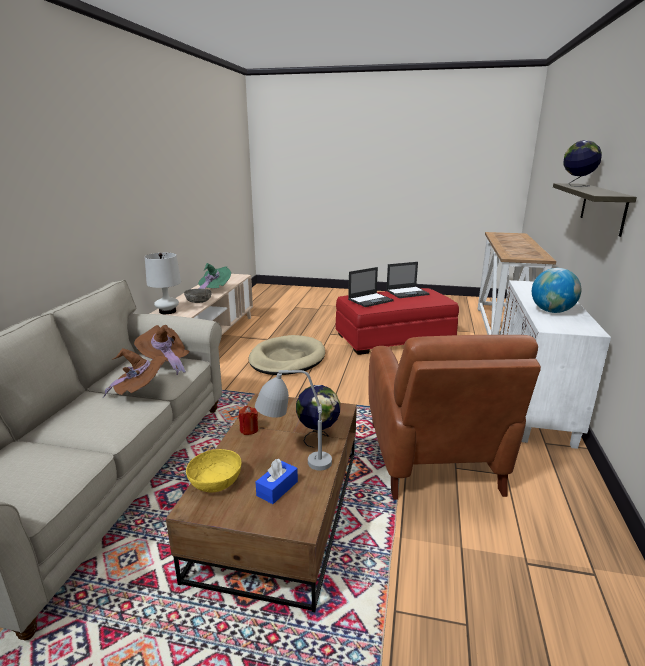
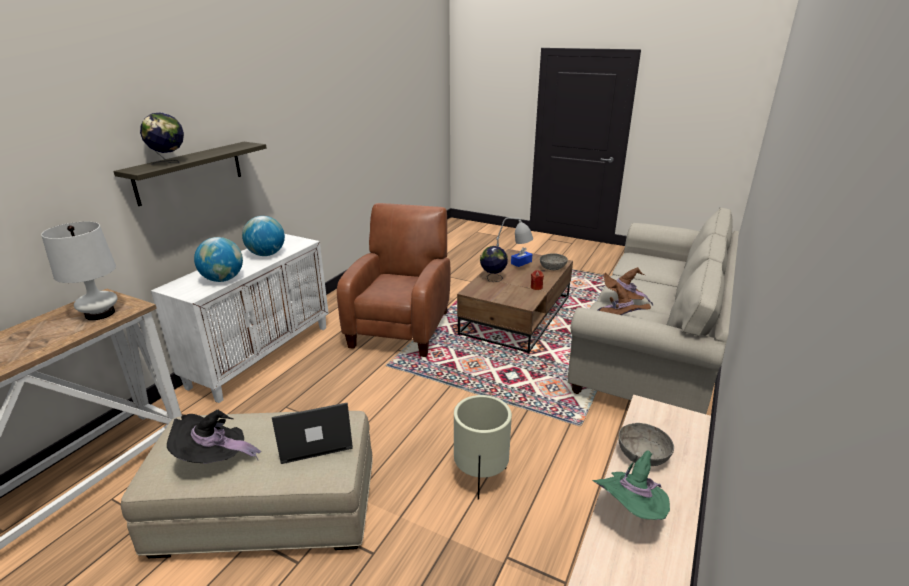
camera: 165 degrees left, 5 degrees up
white table lamp [145,253,181,314] -> white table lamp moved to [41,222,117,320]
yellow bowl [186,449,242,493] -> grey bowl [540,253,568,270]
beige dog bed [248,335,325,375] -> beige planter [454,395,512,499]
red ottoman [335,288,459,355] -> beige ottoman [121,411,373,558]
laptop [386,262,430,298] -> black hat [167,410,261,464]
none -> globe [194,237,243,282]

